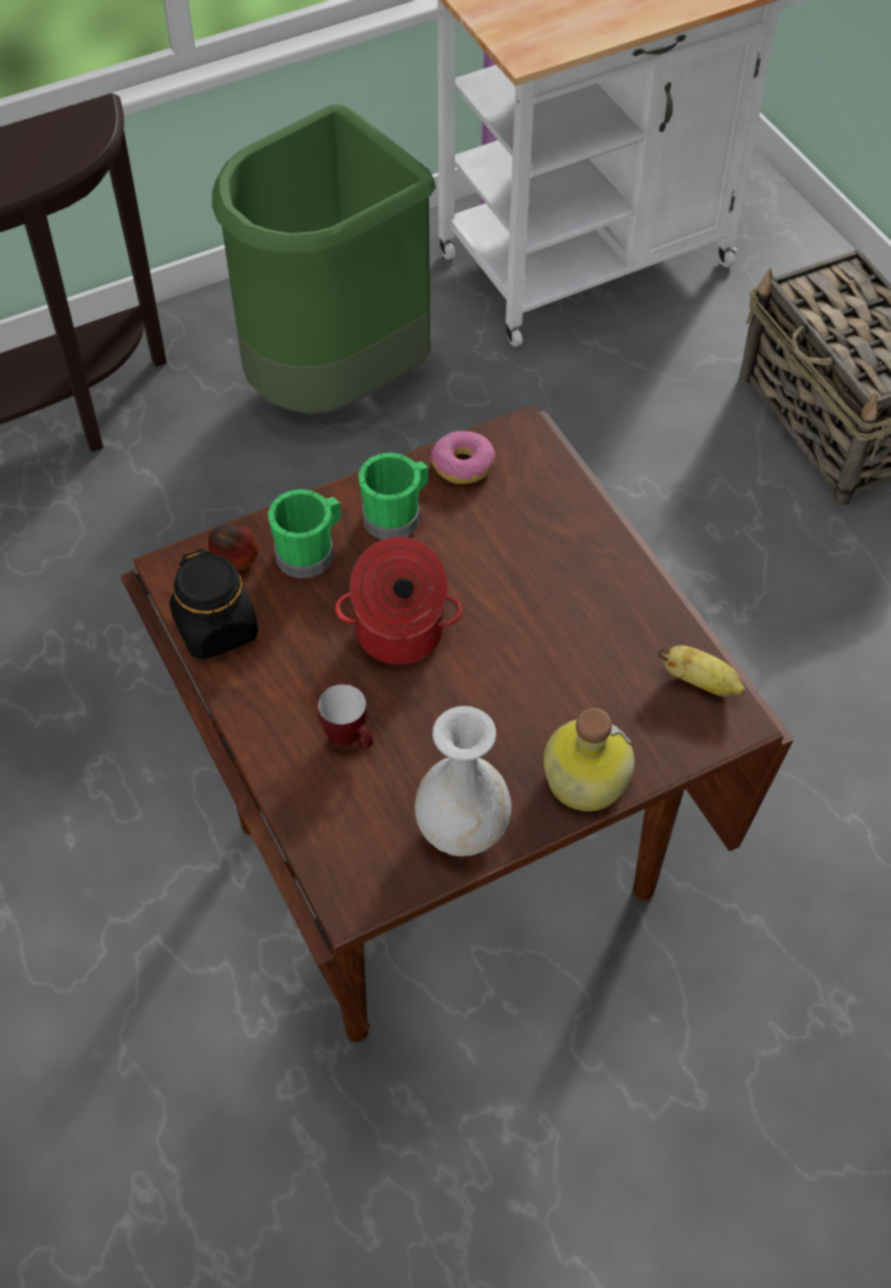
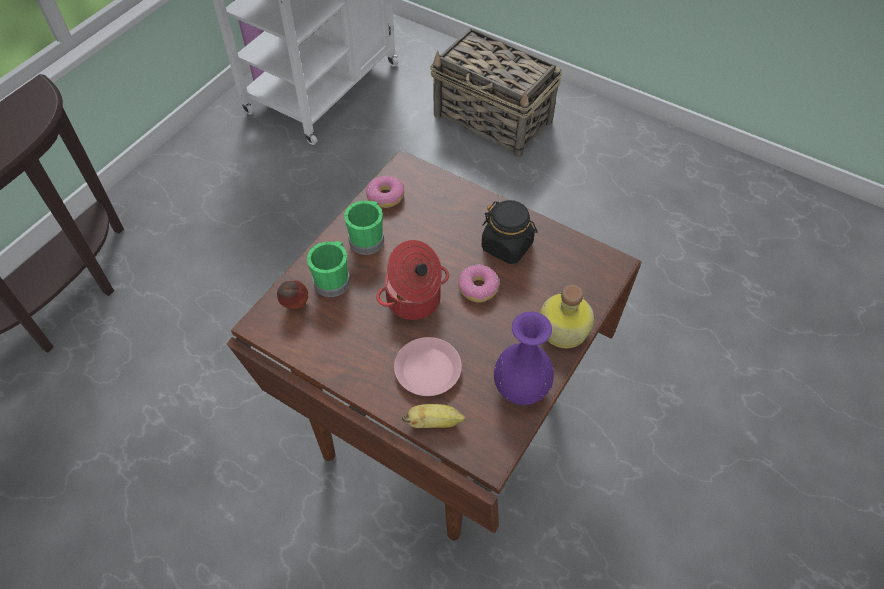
camera: 30 degrees left, 0 degrees up
black jar [169,549,258,660] -> black jar moved to [482,200,538,264]
green trash can [212,104,436,414] -> none
mug [318,684,373,748] -> pink plate [394,337,462,396]
white vase [415,706,511,856] -> purple vase [494,311,554,405]
banana [658,645,745,696] -> banana moved to [402,404,466,428]
none -> donut [458,264,499,302]

